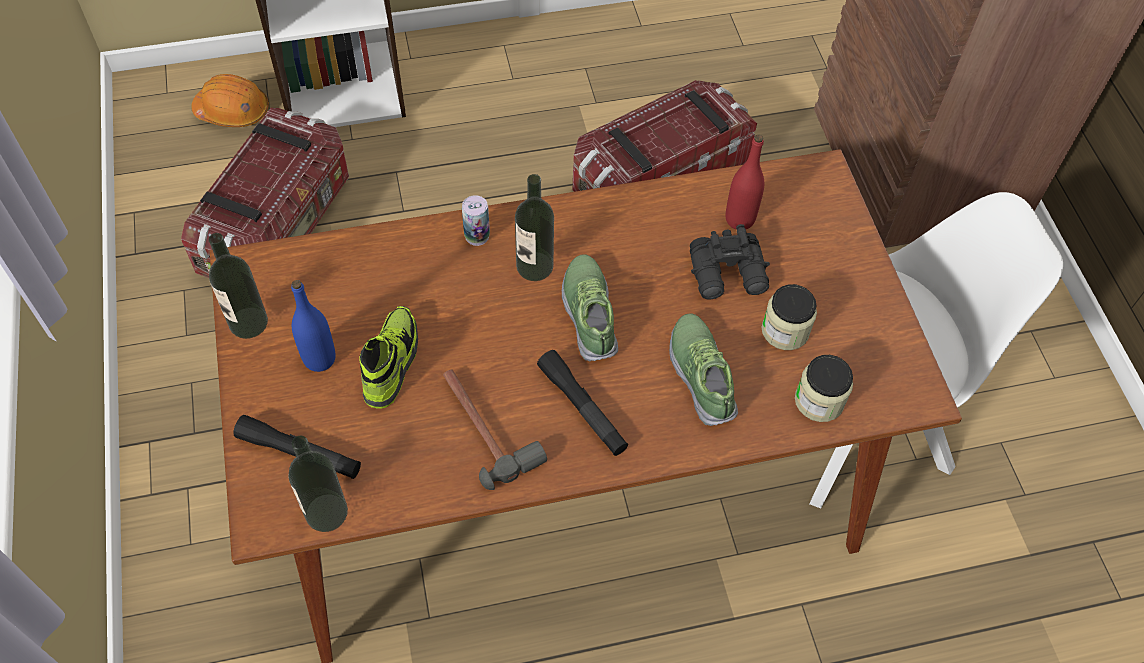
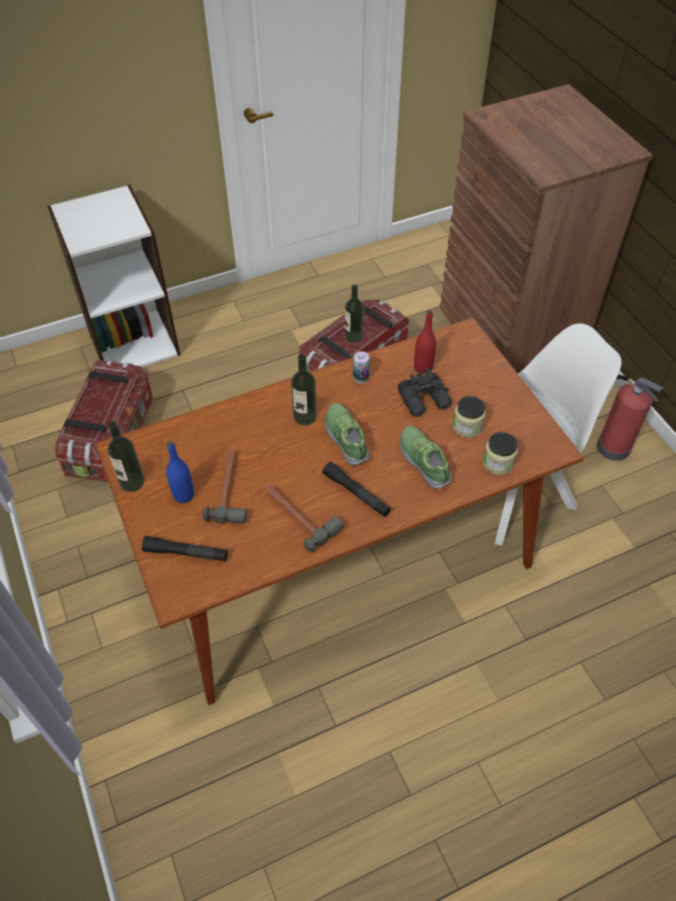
camera: 10 degrees left, 5 degrees down
orange hard hat [191,74,269,127] -> none
bottle [288,436,348,532] -> bottle moved to [345,284,364,343]
shoe [360,306,418,409] -> hammer [202,450,247,523]
can [462,195,490,246] -> can moved to [353,351,370,384]
none -> fire extinguisher [597,375,664,461]

